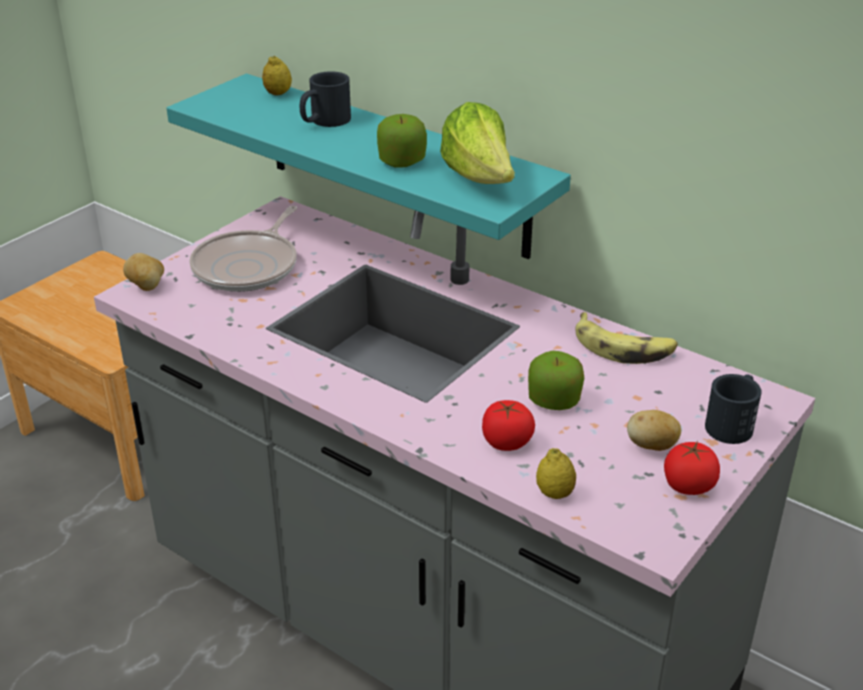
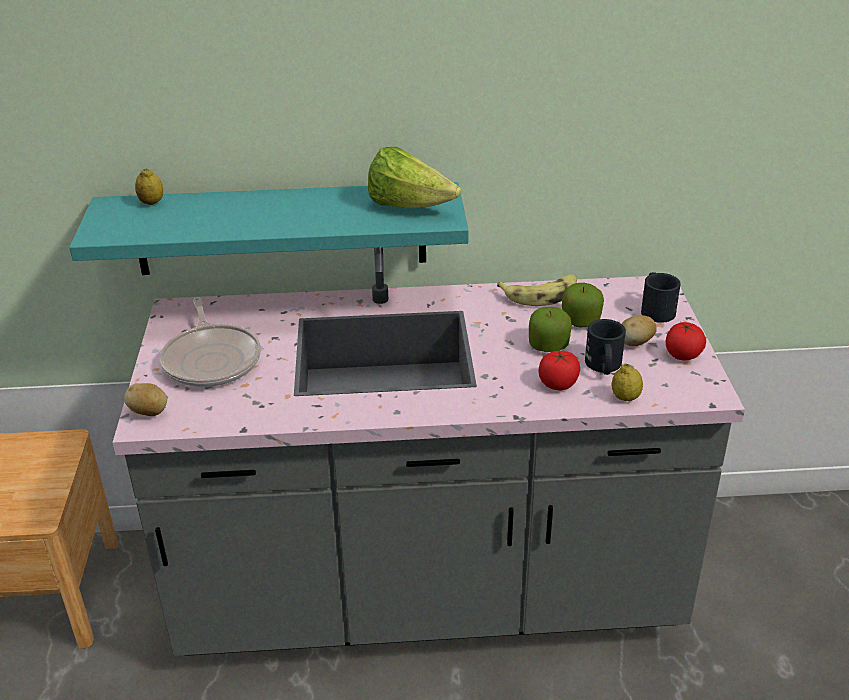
camera: 40 degrees left, 0 degrees up
black mug [300,71,351,127] -> black mug moved to [585,319,626,375]
apple [377,114,427,168] -> apple moved to [562,283,604,328]

